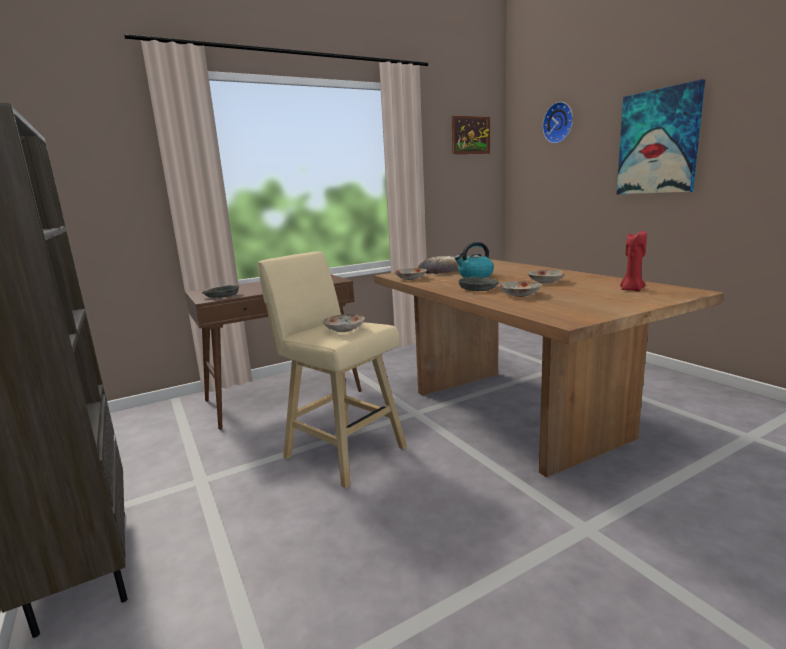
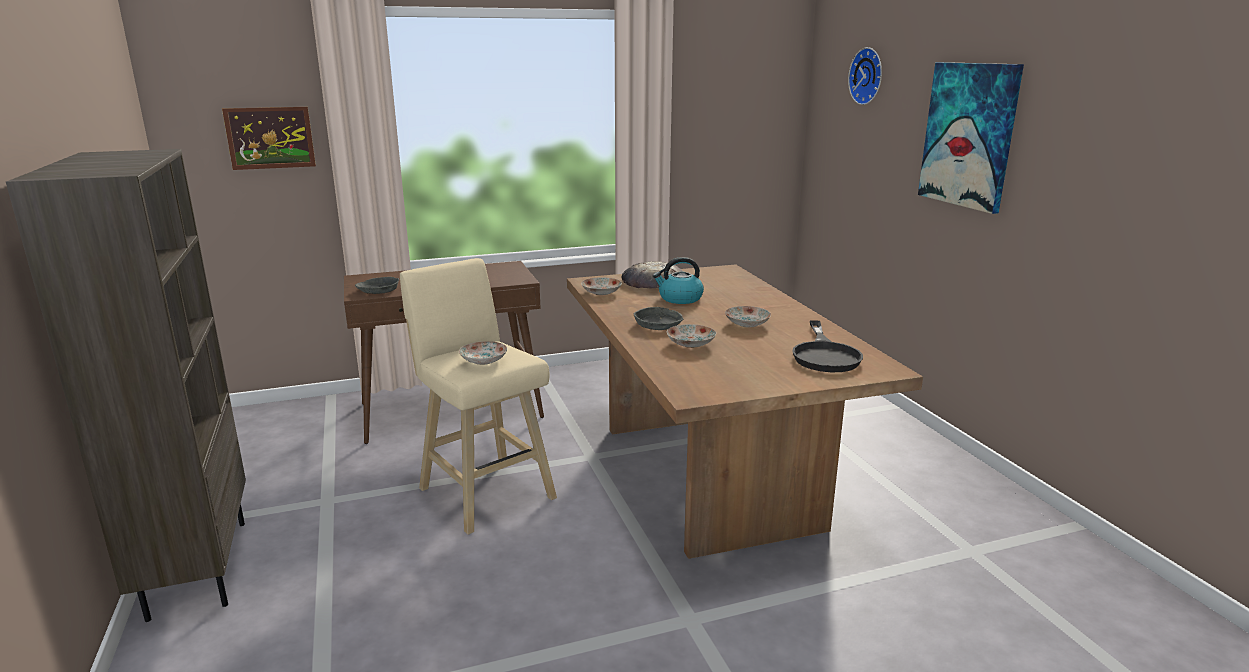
camera: 10 degrees right, 5 degrees up
picture [452,116,490,154] -> picture moved to [222,107,316,170]
red candle [620,231,647,291] -> black frying pan [792,320,863,372]

